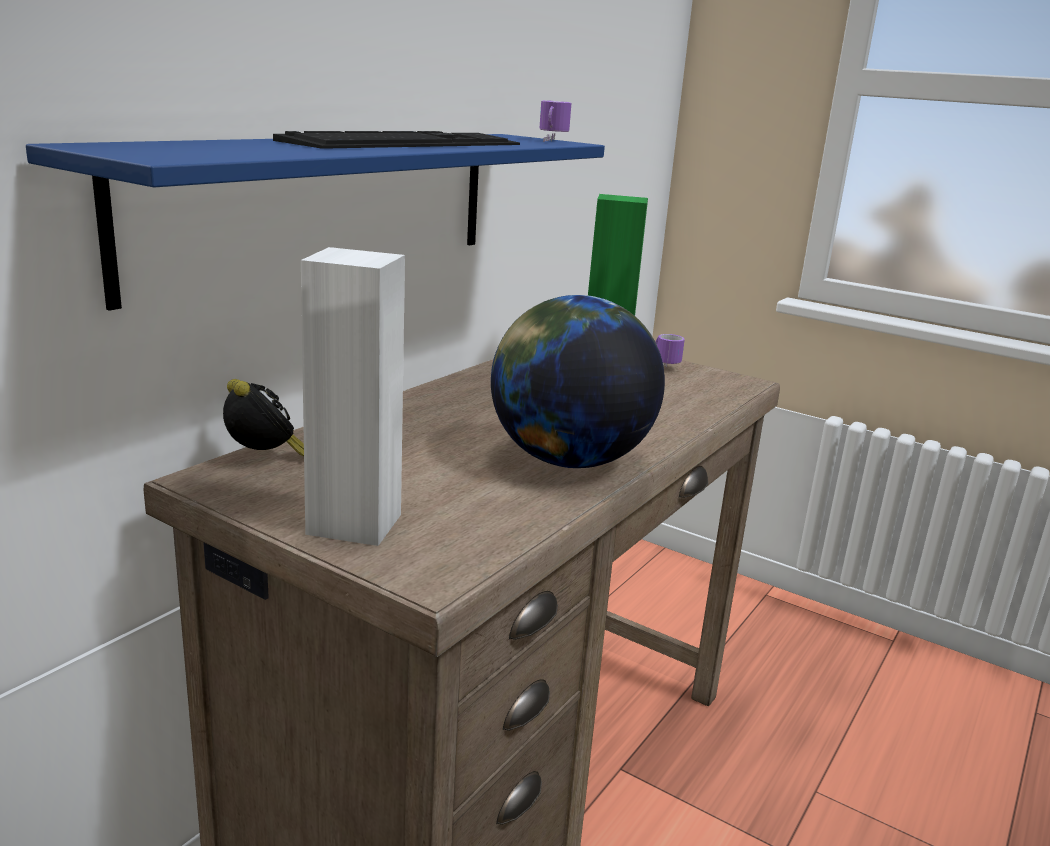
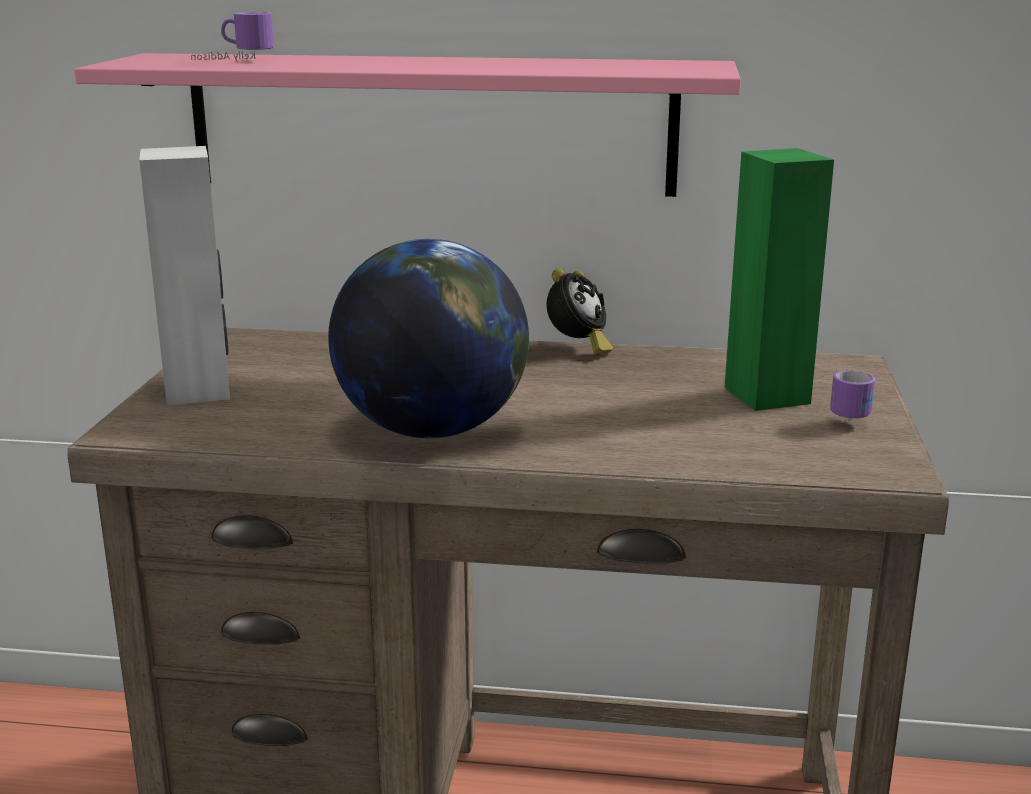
camera: 65 degrees right, 0 degrees up
blue shelf [26,134,605,311] -> pink shelf [74,53,741,197]
alarm clock [223,379,304,457] -> alarm clock moved to [546,269,613,355]
keyboard [273,131,520,149] -> none
mug [540,100,571,142] -> mug moved to [191,12,274,61]

